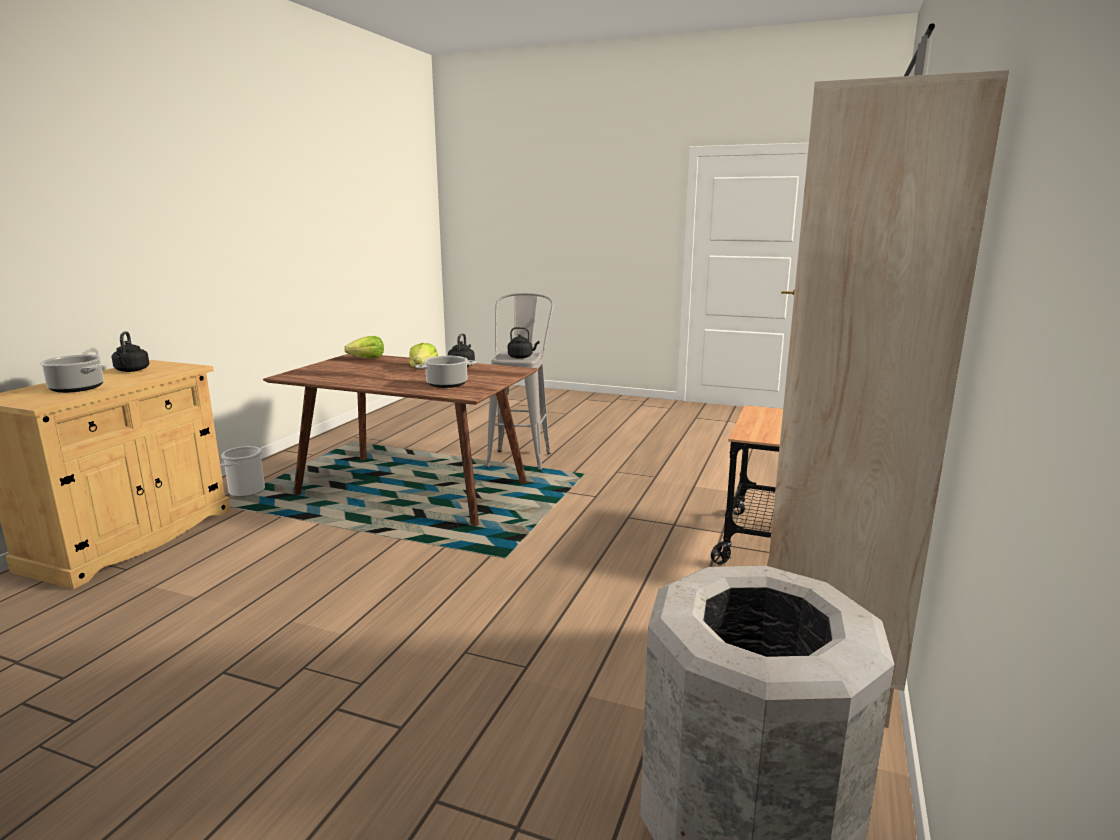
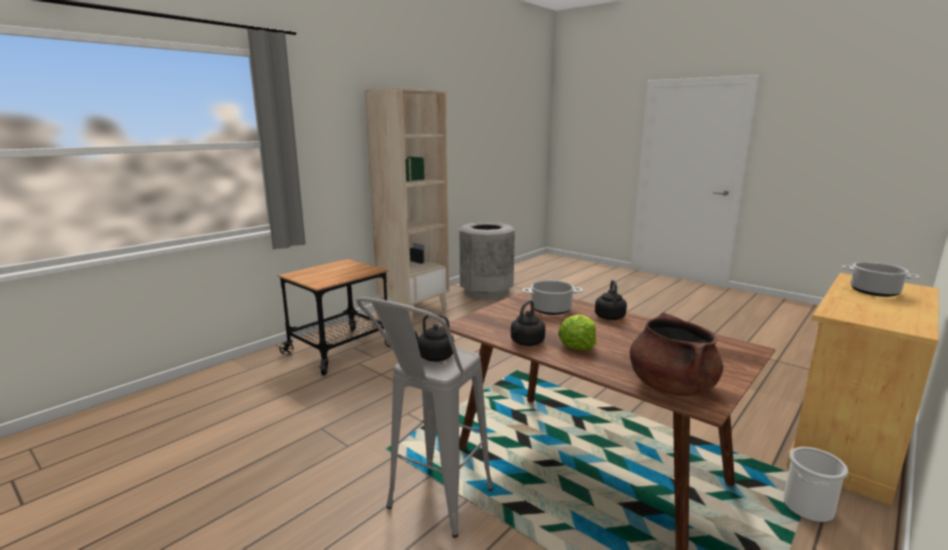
camera: 160 degrees left, 0 degrees up
black kettle [112,331,149,372] -> black kettle moved to [595,280,627,320]
lettuce [344,336,384,358] -> brown cooking pot [630,312,723,396]

